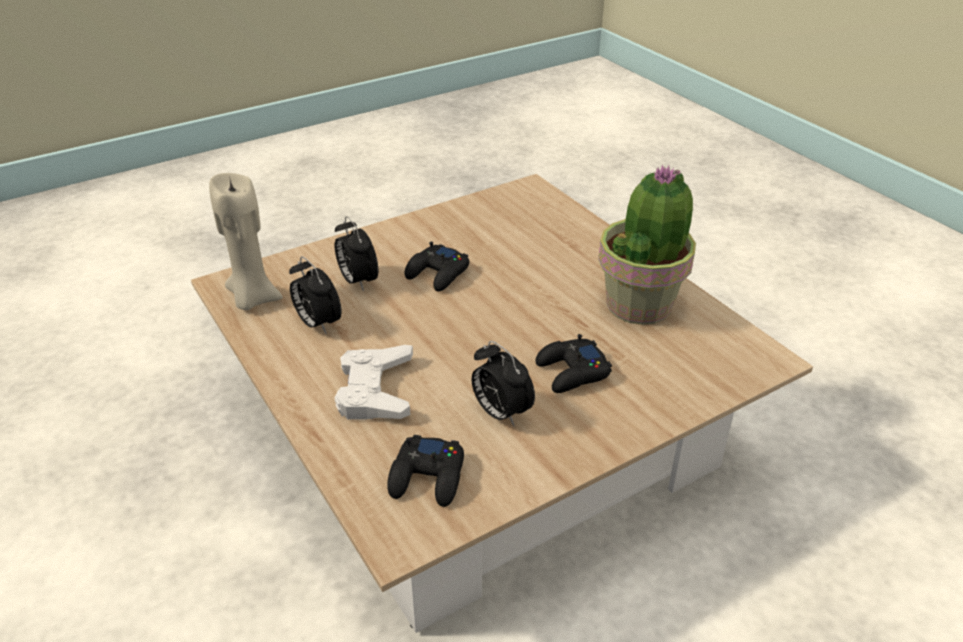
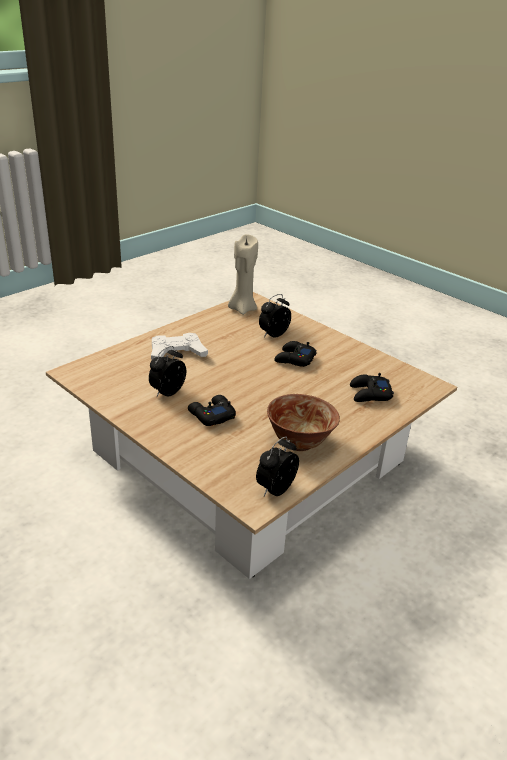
camera: 75 degrees right, 5 degrees down
alarm clock [289,256,342,334] -> alarm clock moved to [256,436,299,496]
black game controller [387,435,464,507] -> black game controller moved to [350,373,394,402]
potted plant [598,164,696,325] -> bowl [267,394,340,451]

